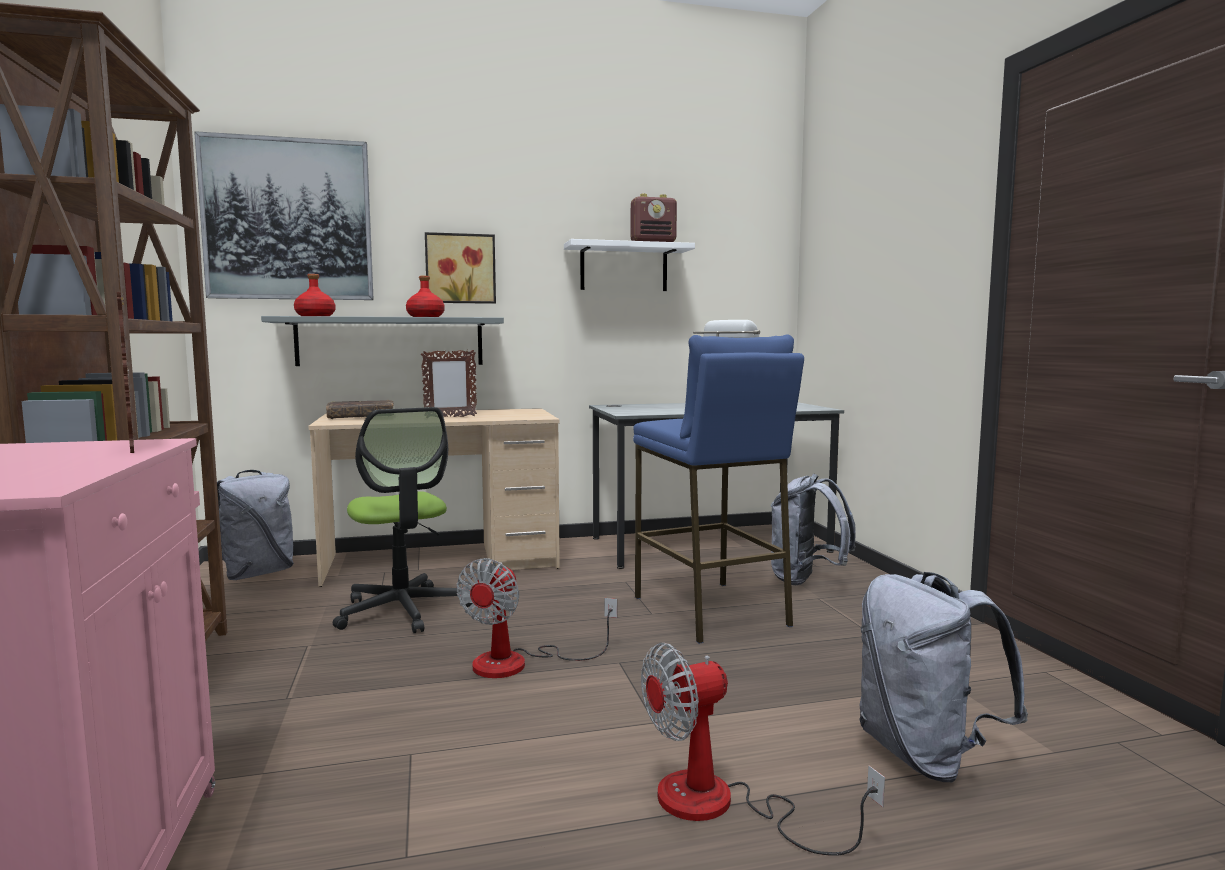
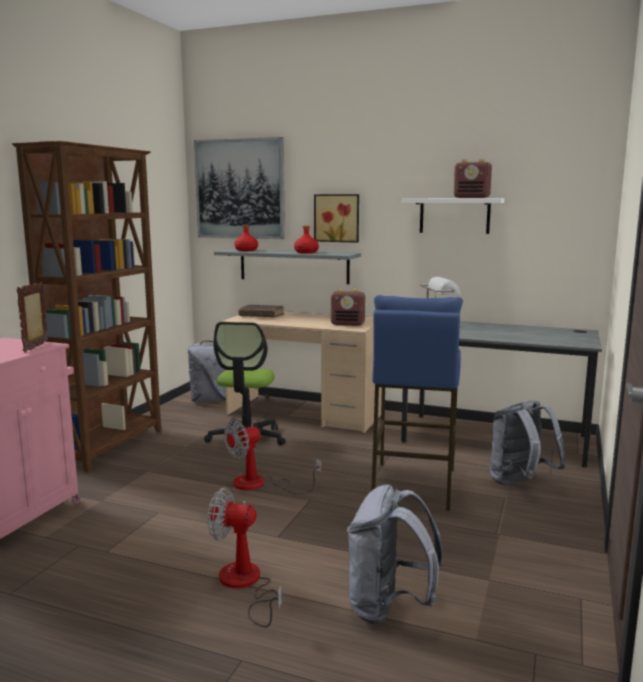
camera: 35 degrees right, 5 degrees up
picture frame [421,350,477,417] -> none
none -> radio [331,289,365,326]

